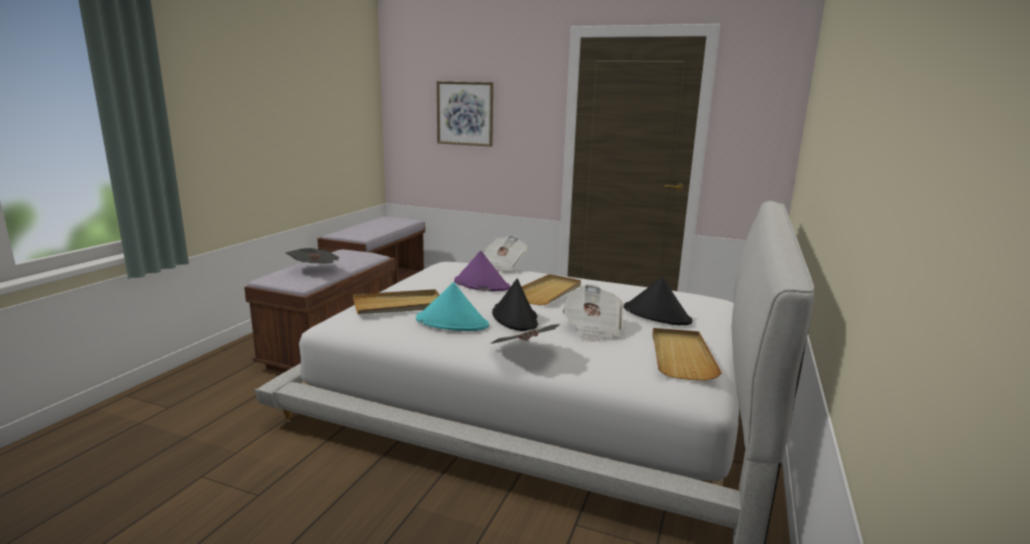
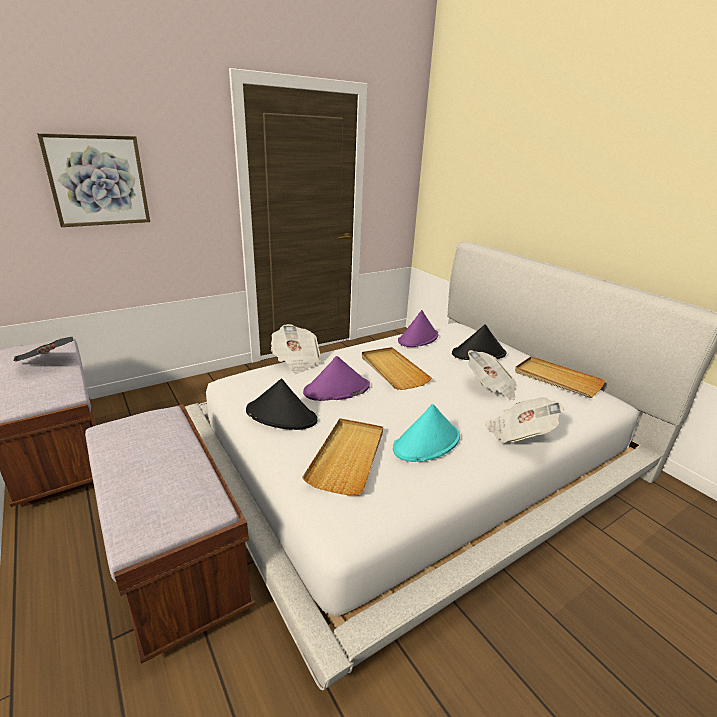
camera: 55 degrees left, 10 degrees up
newspaper [285,248,340,264] -> newspaper moved to [13,337,73,362]
black hat [492,279,538,331] -> black hat moved to [246,379,317,430]
none -> purple hat [398,310,439,347]

